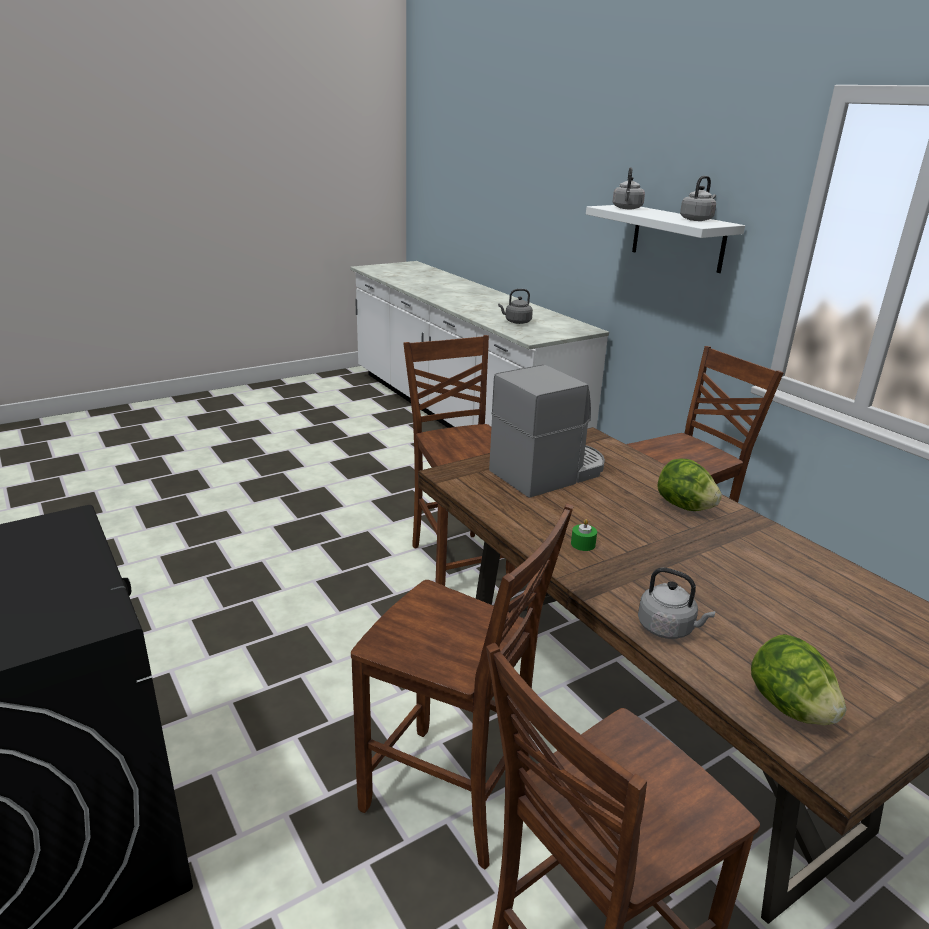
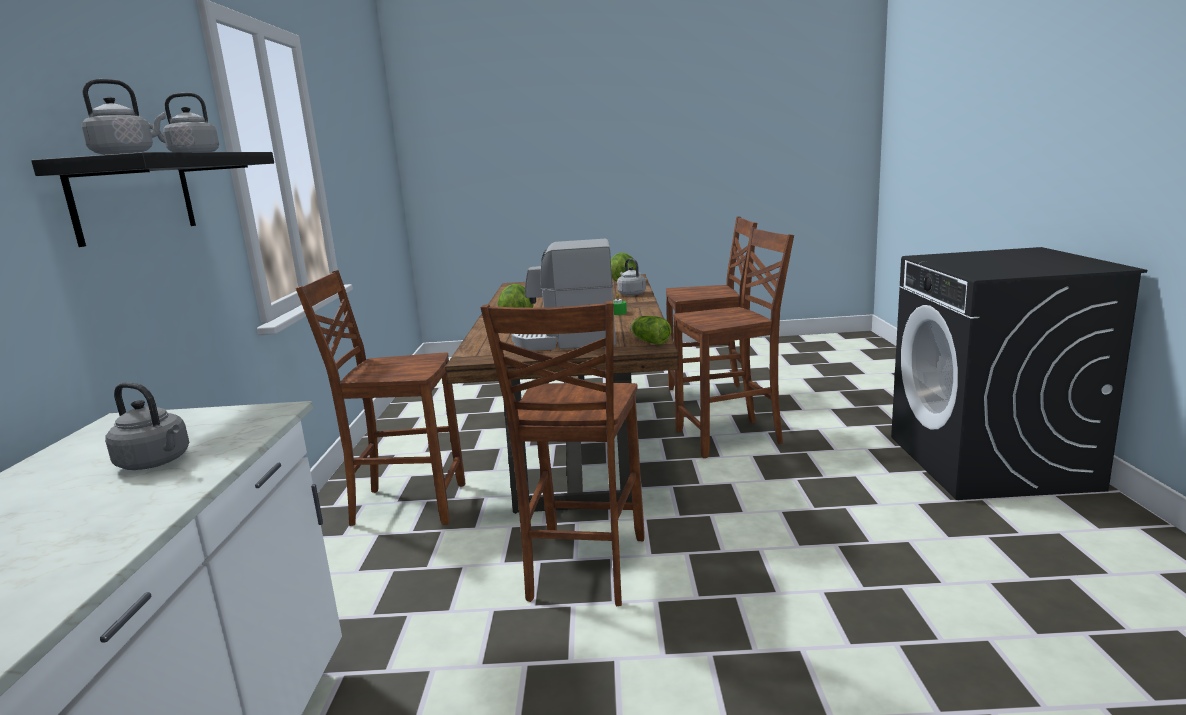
camera: 145 degrees left, 10 degrees down
brown chair [351,503,574,869] -> brown chair turned 105 degrees clockwise [673,227,794,458]
white shelf [586,205,745,273] -> black shelf [31,152,274,247]
none -> lettuce [630,316,671,345]

